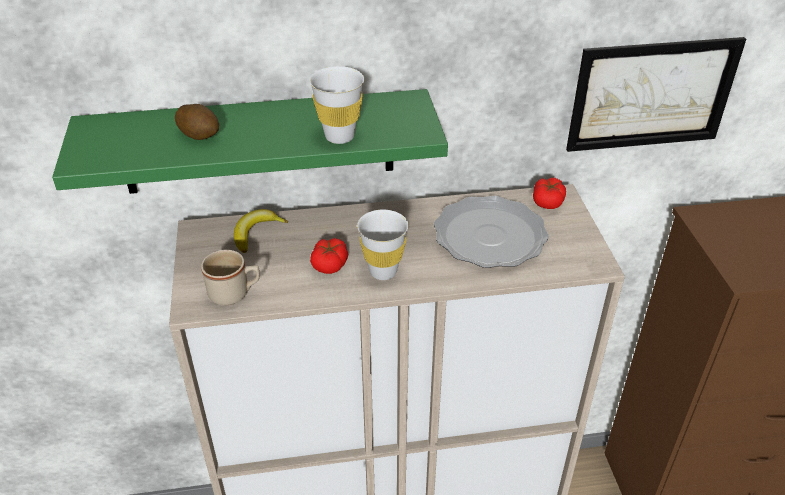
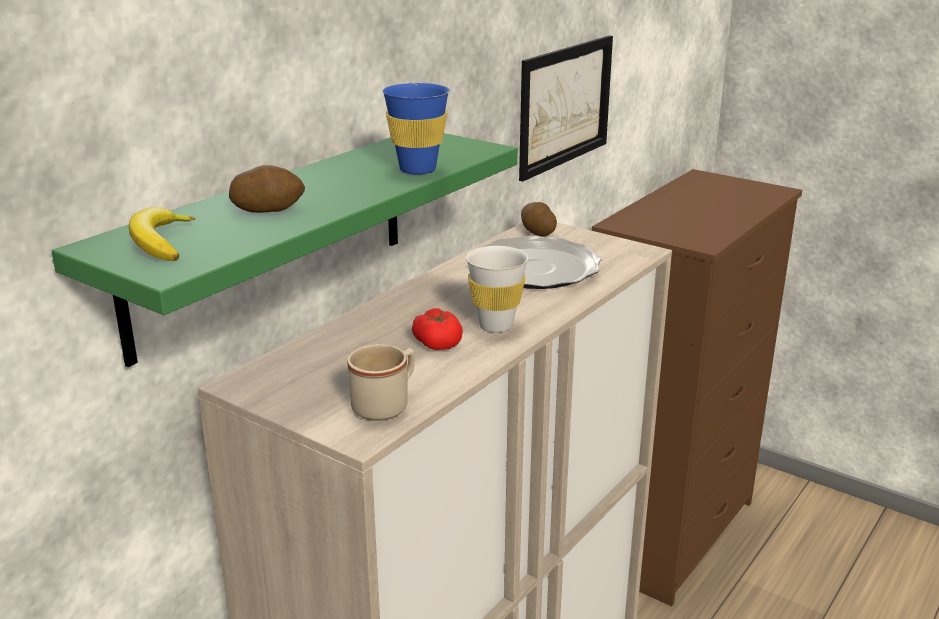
camera: 45 degrees left, 15 degrees down
banana [234,209,288,253] -> banana moved to [129,207,196,261]
white cup [309,66,364,144] -> blue cup [383,83,450,175]
tomato [533,178,566,209] -> potato [521,202,557,236]

